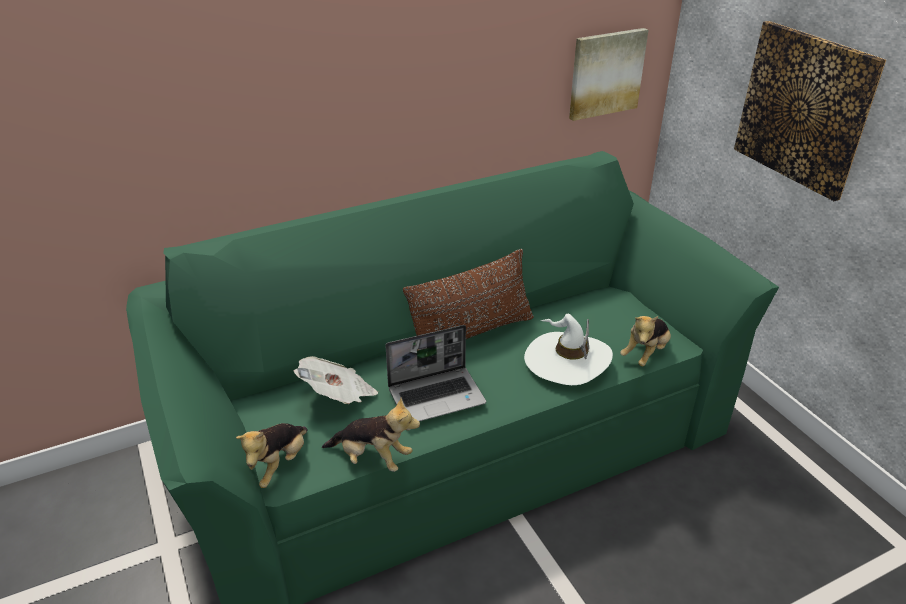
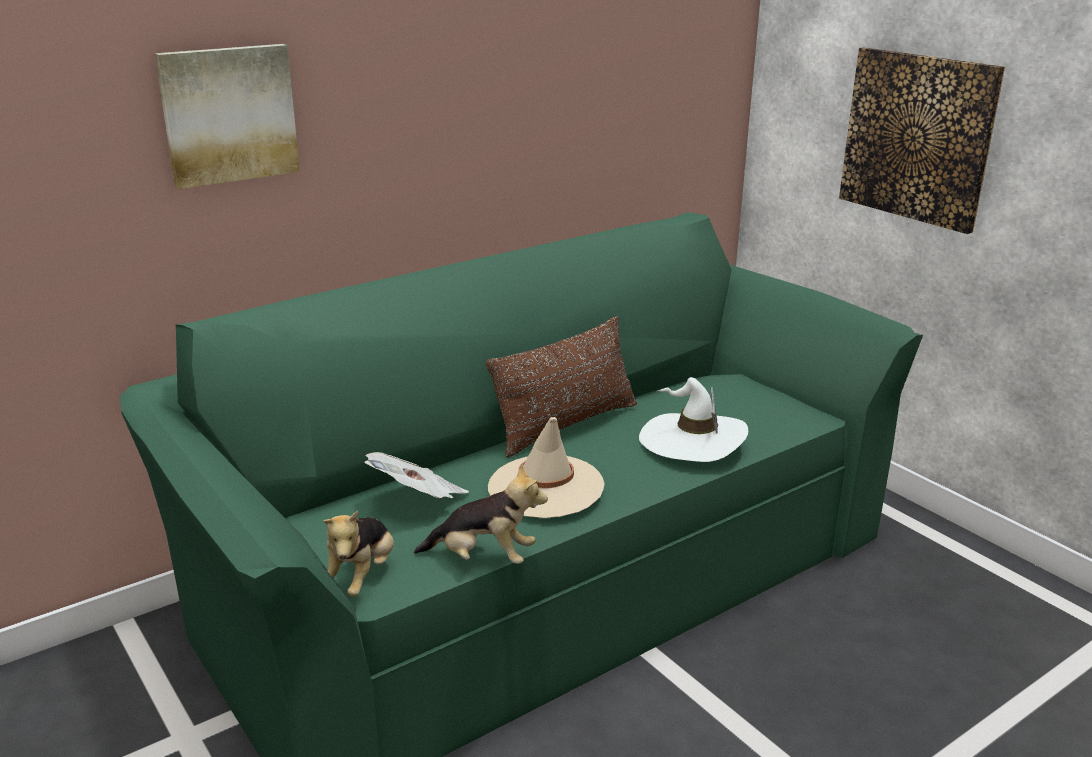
camera: 10 degrees left, 10 degrees down
laptop [385,325,486,422] -> beige hat [488,417,605,518]
picture [569,28,648,121] -> picture moved to [155,44,300,189]
plush toy [620,316,671,366] -> none

